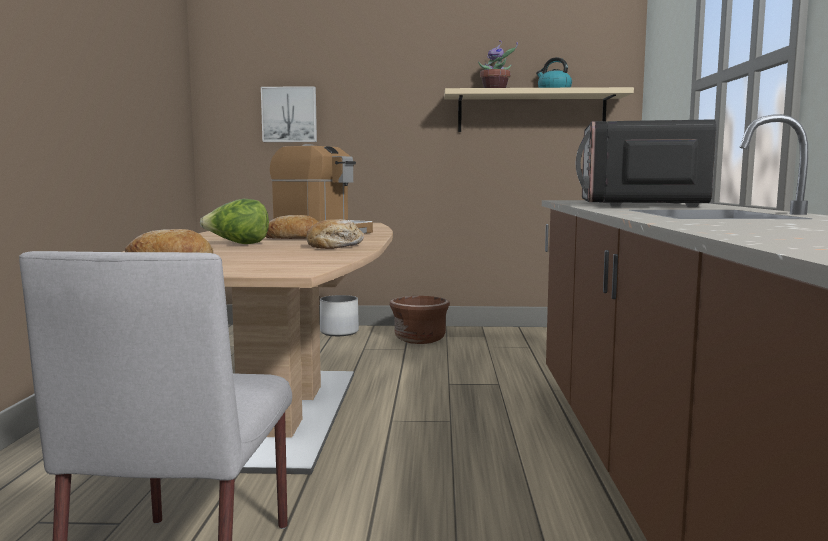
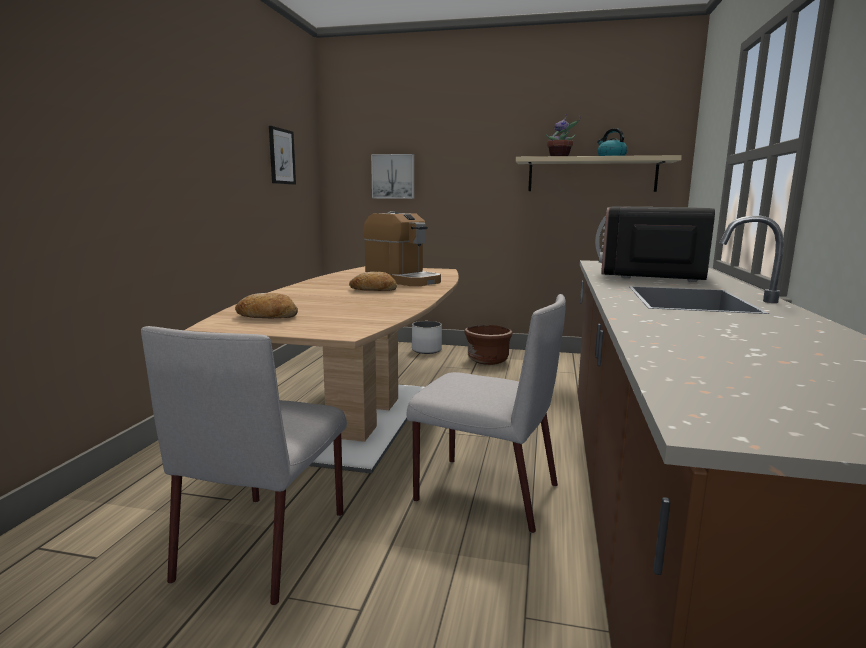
camera: 10 degrees right, 5 degrees up
lettuce [200,199,269,244] -> none
bread [306,219,364,249] -> none
none -> picture [269,126,296,185]
none -> grey chair [406,294,566,533]

